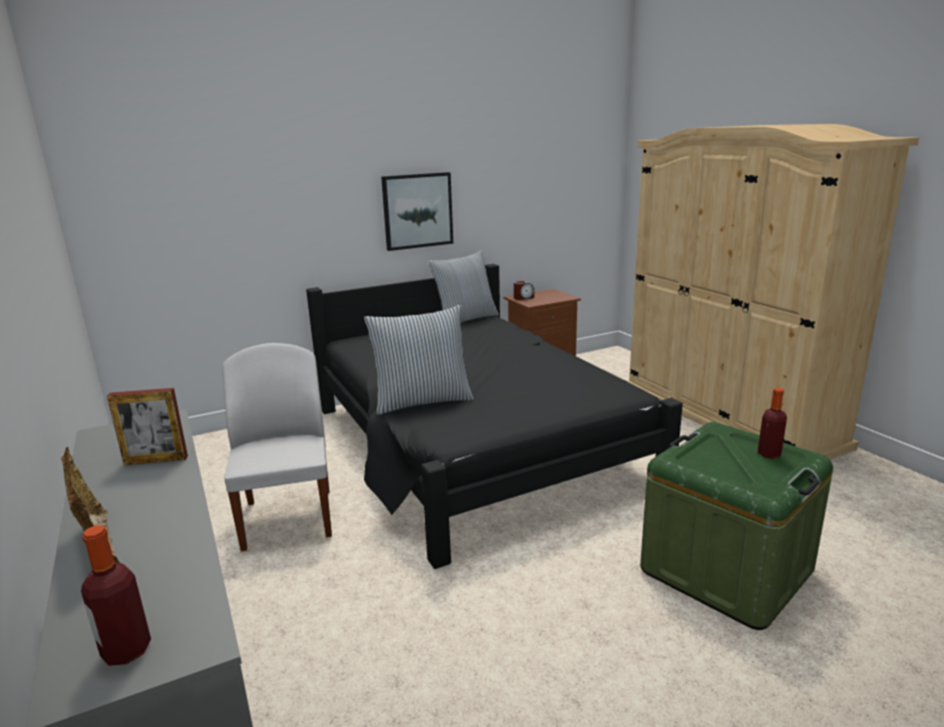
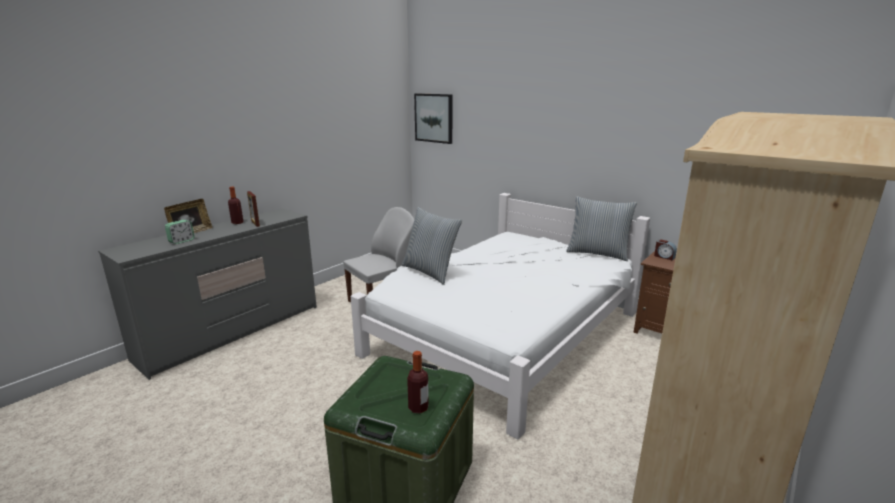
camera: 65 degrees right, 0 degrees up
bottle [81,525,151,666] -> bottle moved to [228,187,243,224]
black bed [306,264,683,569] -> white bed [351,193,650,439]
picture [381,172,453,251] -> picture moved to [414,93,452,144]
none -> alarm clock [165,220,195,244]

